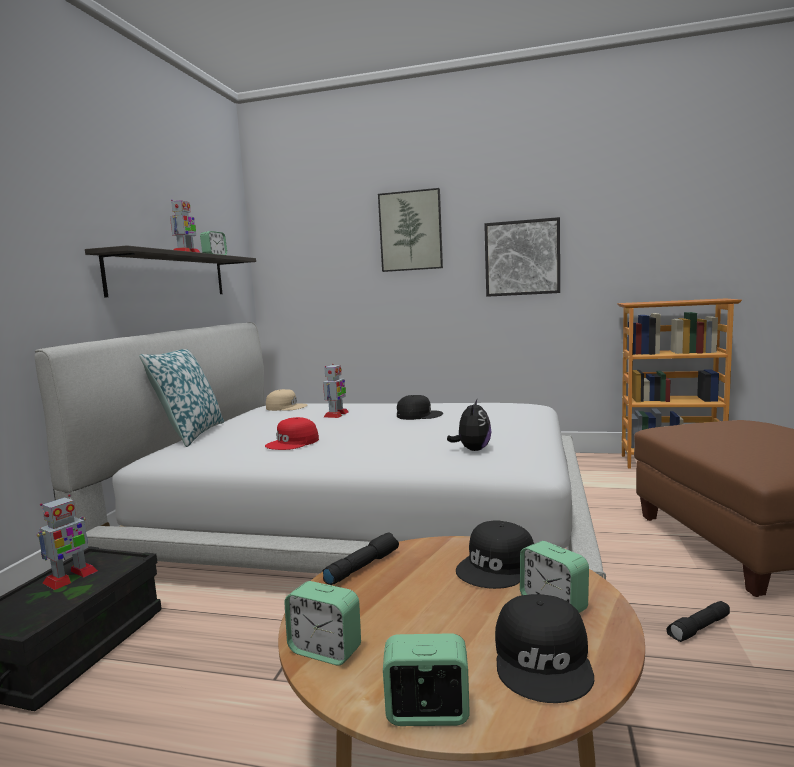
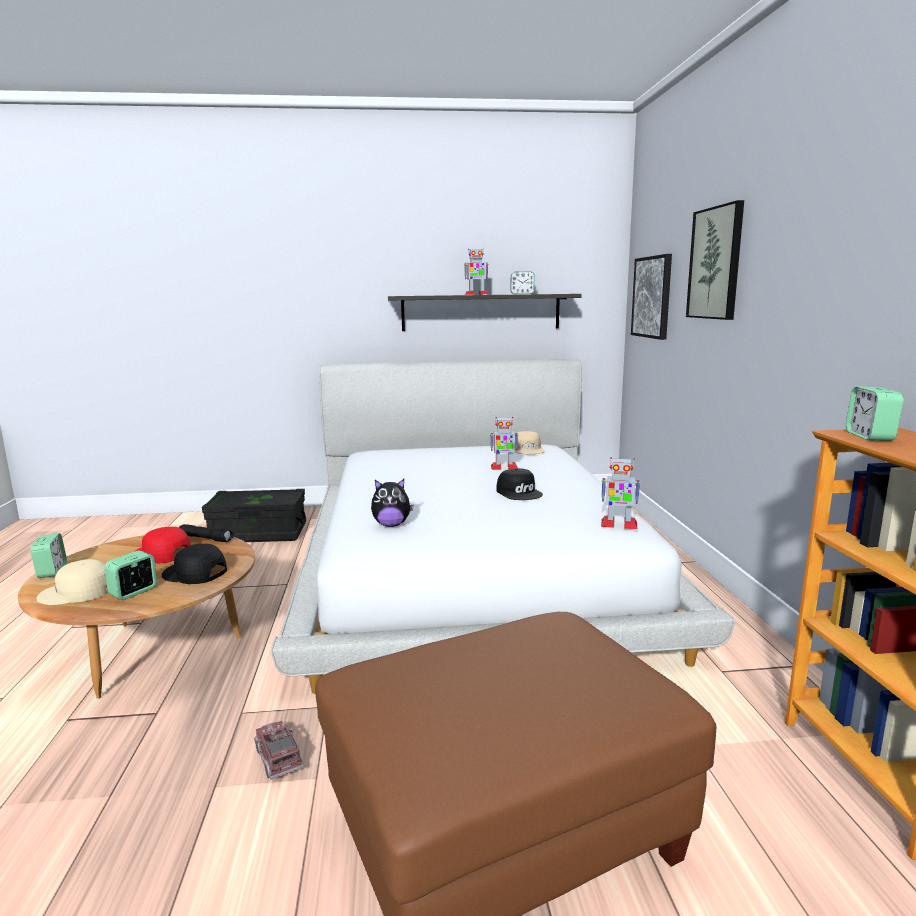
camera: 70 degrees right, 5 degrees up
toy robot [37,495,98,590] -> toy robot moved to [601,457,640,529]
pillow [139,349,224,447] -> none
red cap [265,417,319,450] -> red cap moved to [134,527,191,563]
alarm clock [284,581,361,666] -> alarm clock moved to [846,386,904,441]
picture [484,217,560,297] -> picture moved to [631,254,672,340]
black cap [495,594,594,703] -> beige cap [36,559,108,605]
black flashlight [667,601,730,642] -> toy truck [254,721,304,780]

